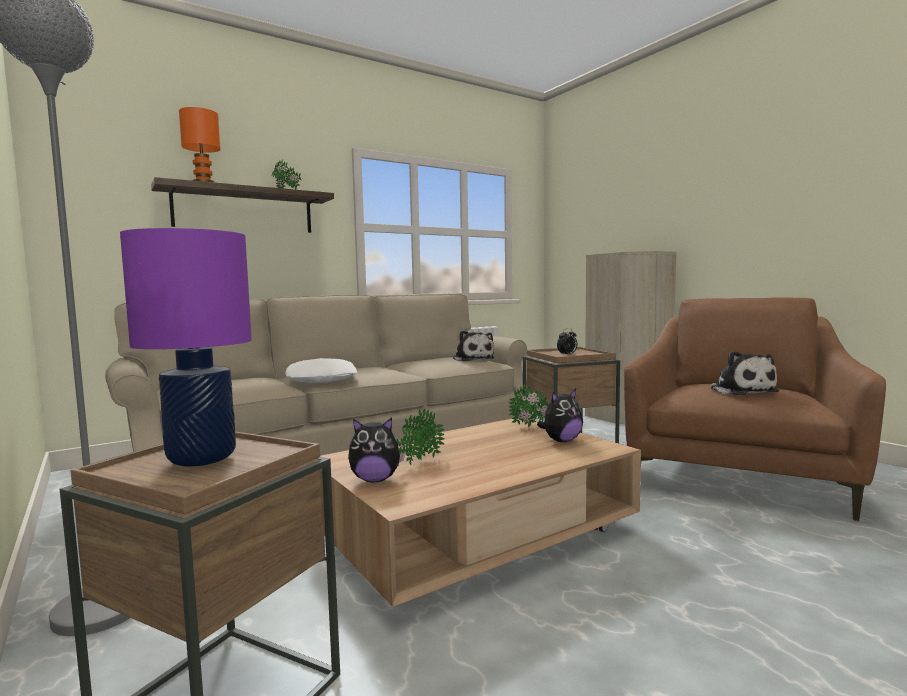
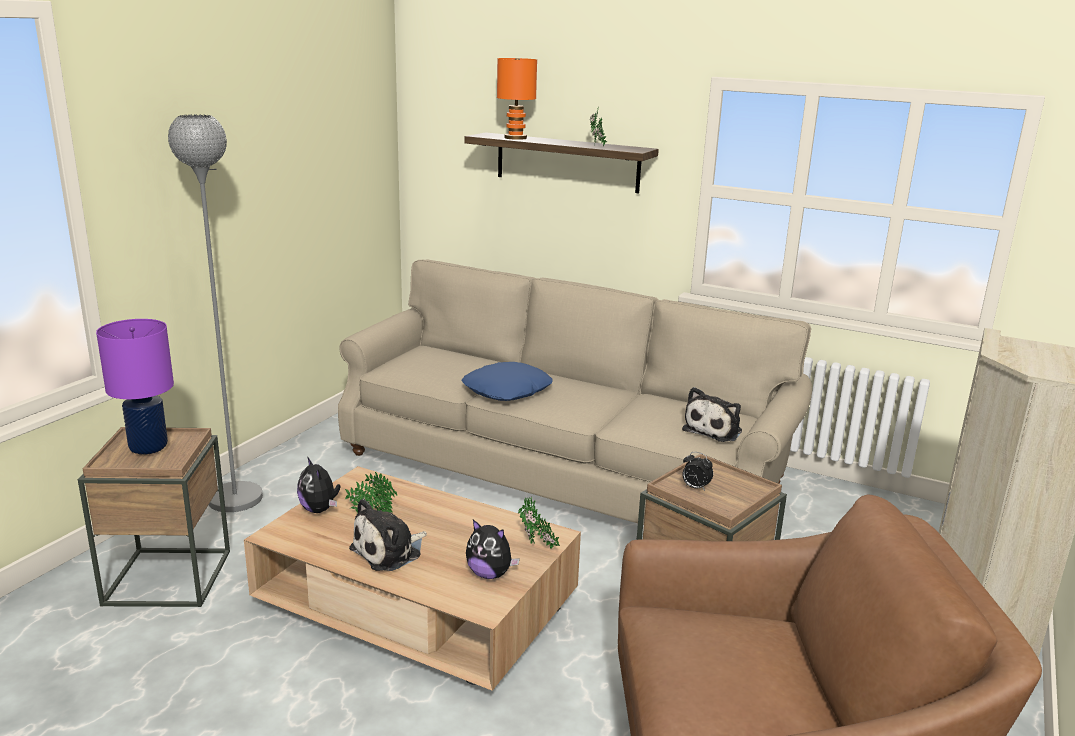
camera: 60 degrees right, 15 degrees up
white pillow [285,358,357,383] -> blue pillow [462,362,553,401]
plush toy [710,351,779,395] -> plush toy moved to [349,499,427,571]

